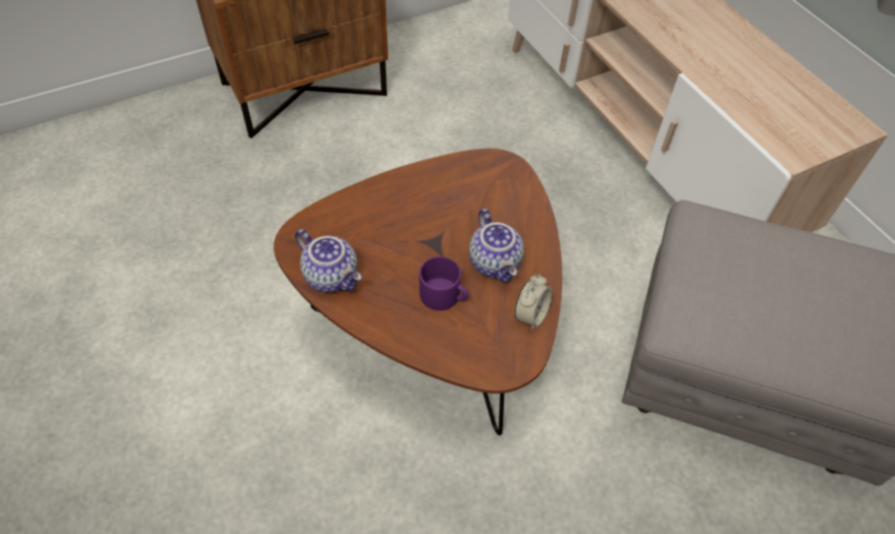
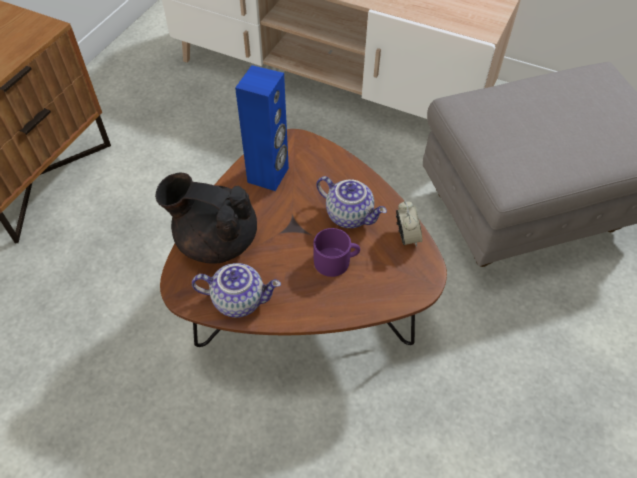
camera: 35 degrees left, 0 degrees up
none -> black teapot [155,172,257,264]
none -> blue speaker [235,65,289,191]

